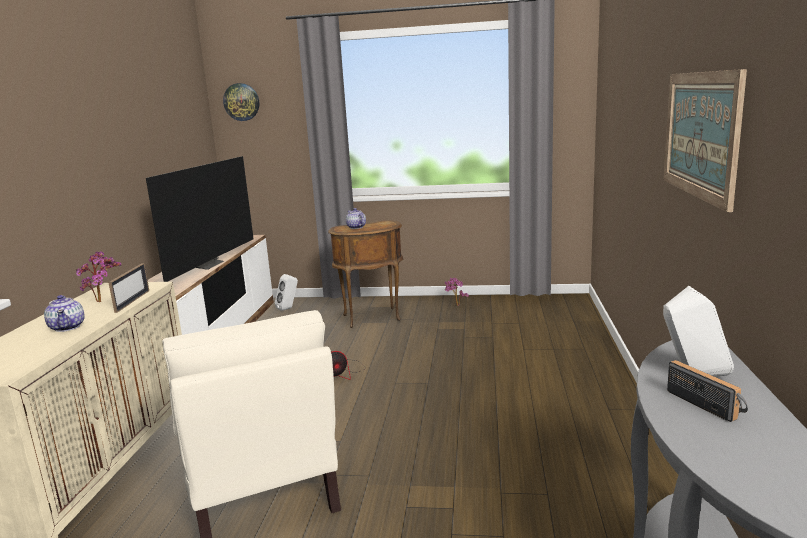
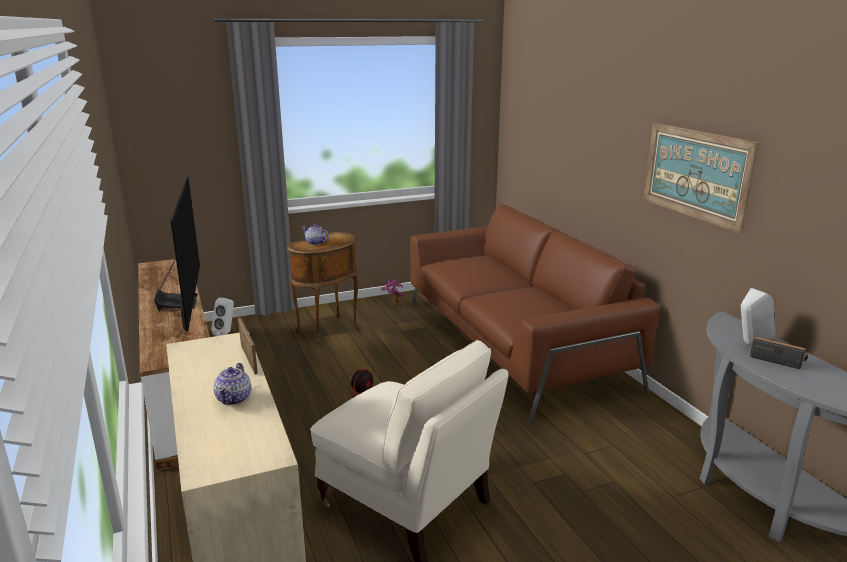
camera: 30 degrees left, 5 degrees up
teapot [44,295,85,332] -> teapot turned 60 degrees clockwise [214,363,251,405]
potted plant [76,251,121,302] -> none
wall clock [223,83,259,121] -> none
none -> brown sofa [410,204,660,423]

